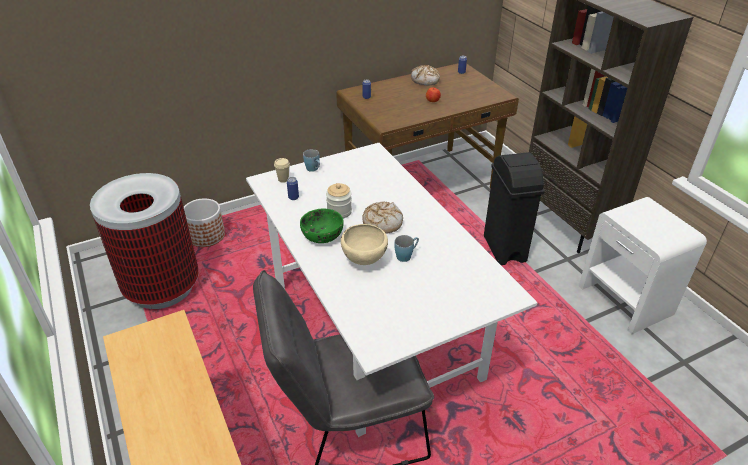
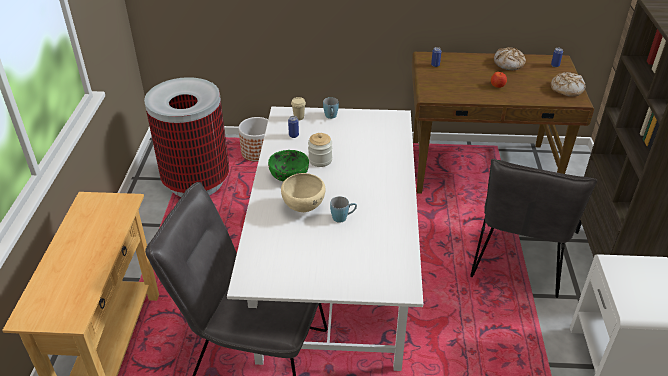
camera: 30 degrees right, 0 degrees up
bread [362,202,403,234] -> bread moved to [551,72,586,97]
black trash can [484,152,545,265] -> grey chair [470,159,597,298]

